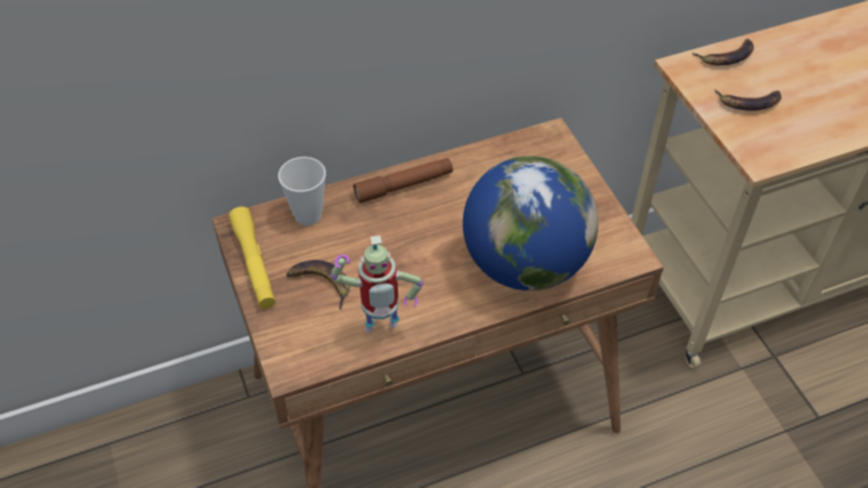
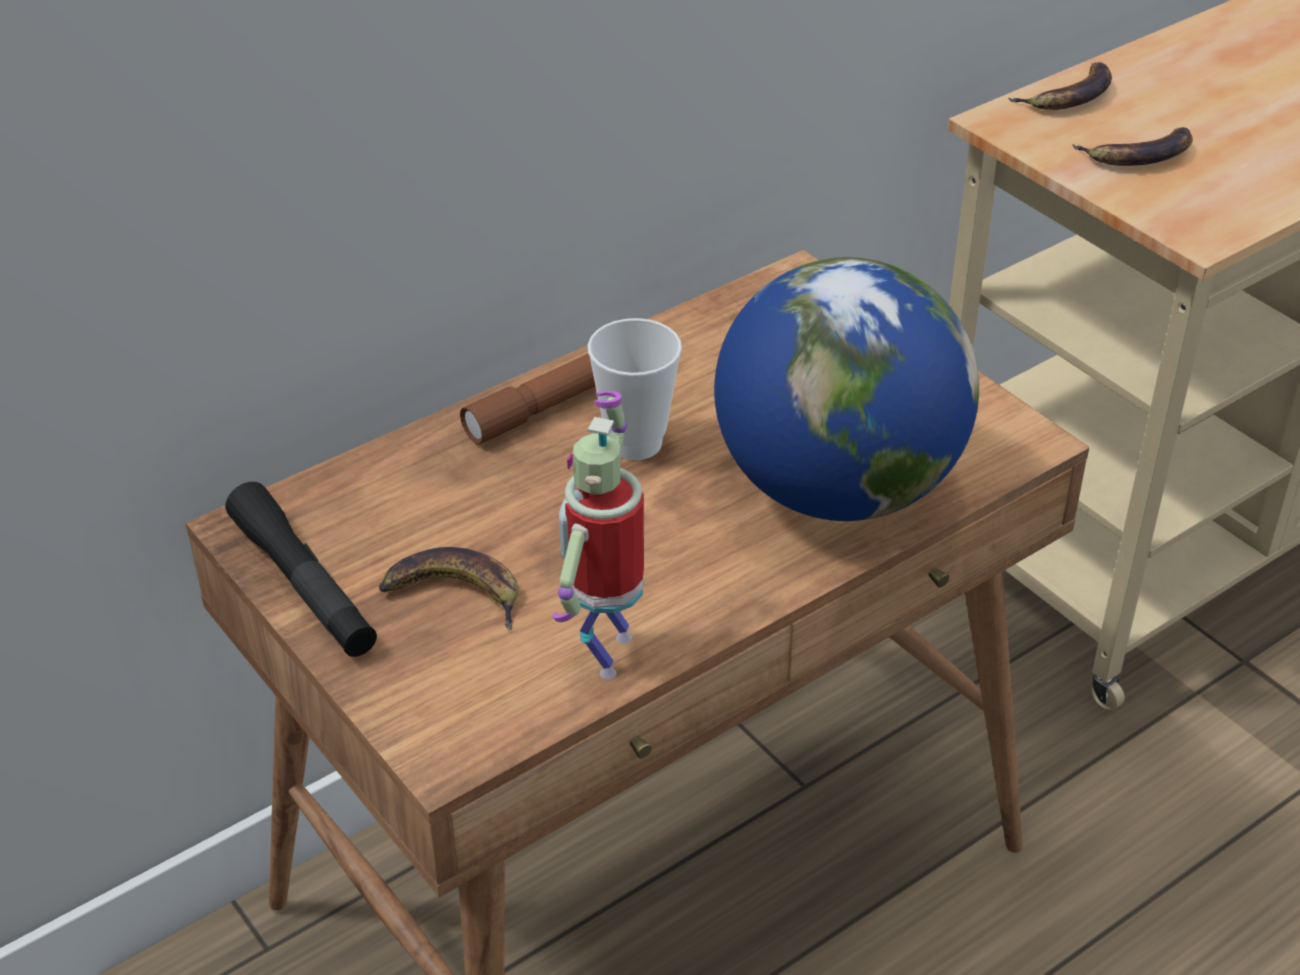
camera: 15 degrees left, 10 degrees down
yellow flashlight [229,207,276,309] -> black flashlight [226,482,377,657]
cup [278,157,326,226] -> cup moved to [588,318,682,460]
toy robot [331,235,424,333] -> toy robot turned 135 degrees clockwise [552,391,644,679]

